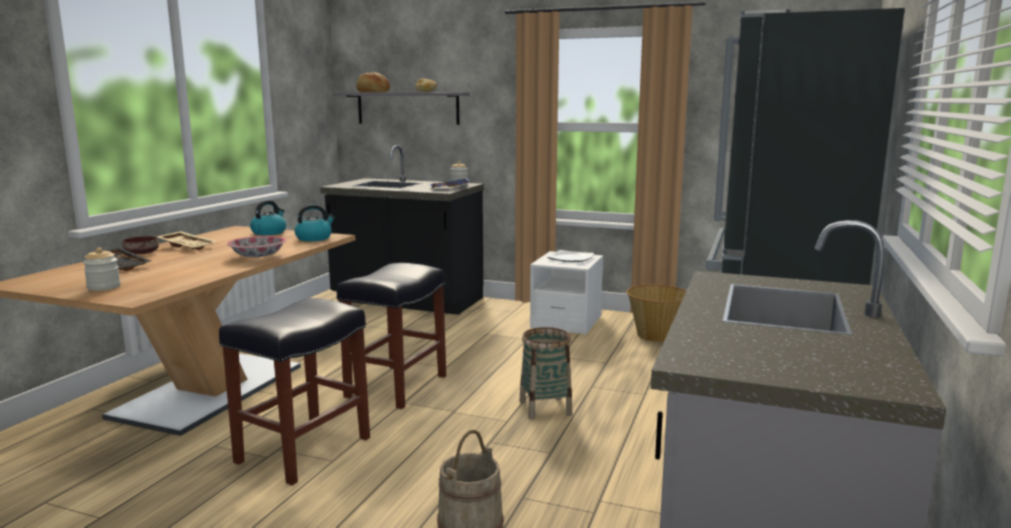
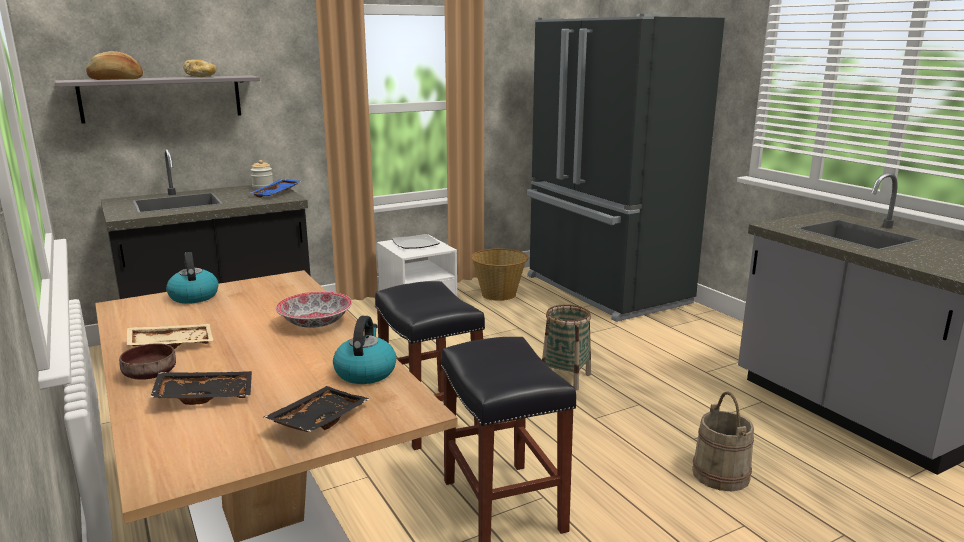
camera: 50 degrees left, 5 degrees up
jar [83,248,121,291] -> black tray [264,386,369,432]
kettle [295,205,335,241] -> kettle moved to [333,316,396,384]

